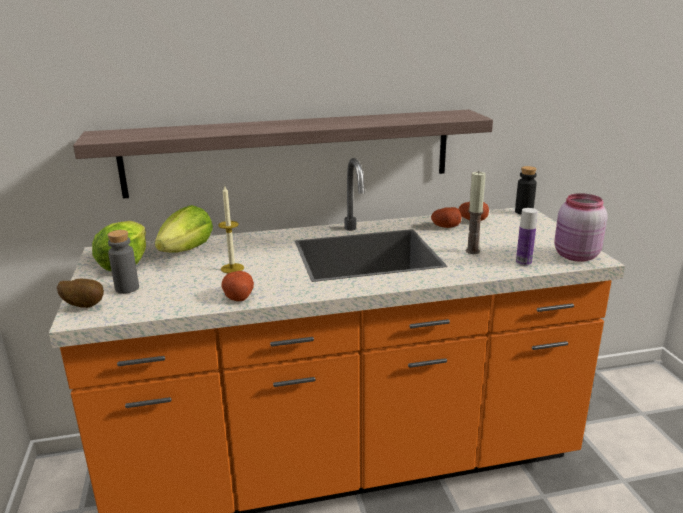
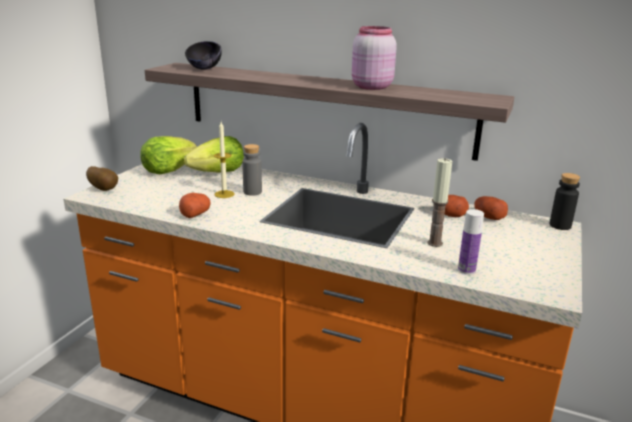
camera: 35 degrees right, 0 degrees up
grey bottle [108,230,139,294] -> grey bottle moved to [242,144,262,196]
pink jar [554,193,608,262] -> pink jar moved to [352,26,397,90]
none -> black bowl [185,41,222,70]

